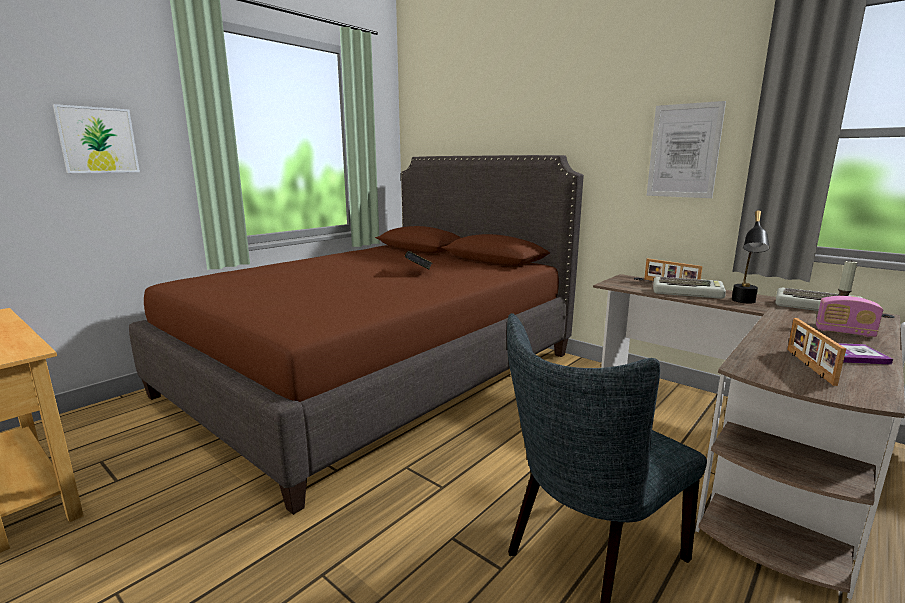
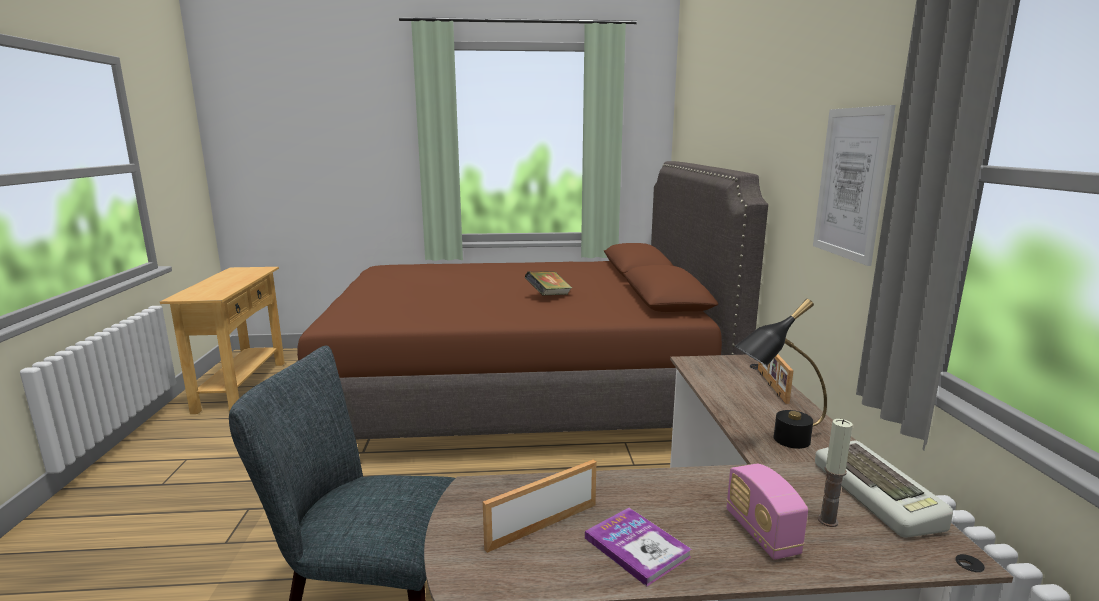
camera: 45 degrees right, 0 degrees up
picture [53,104,140,173] -> none
keyboard [653,277,726,299] -> none

